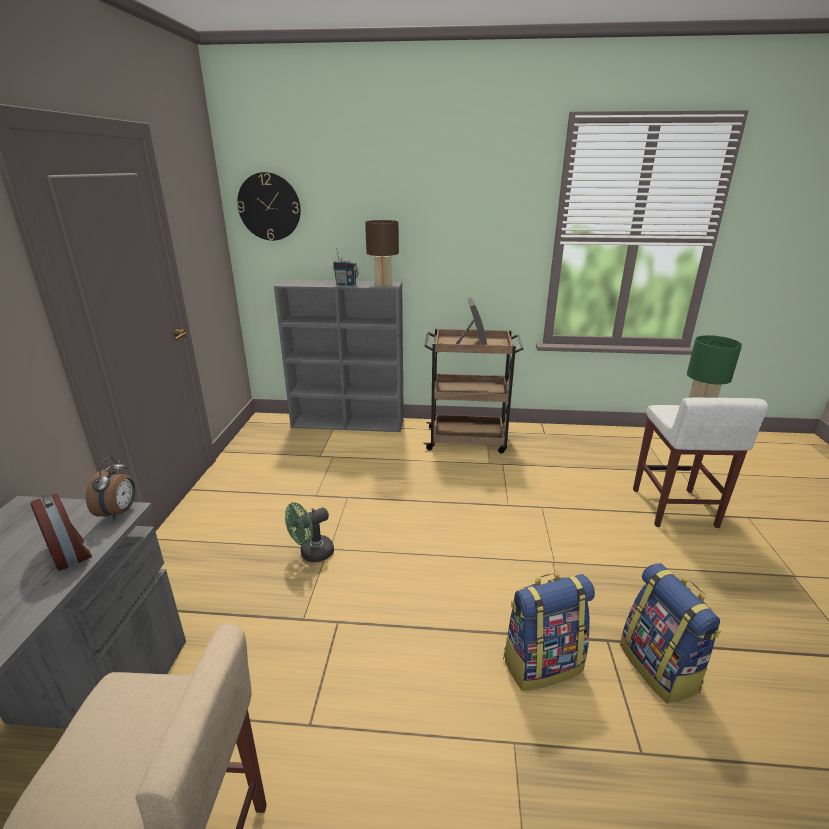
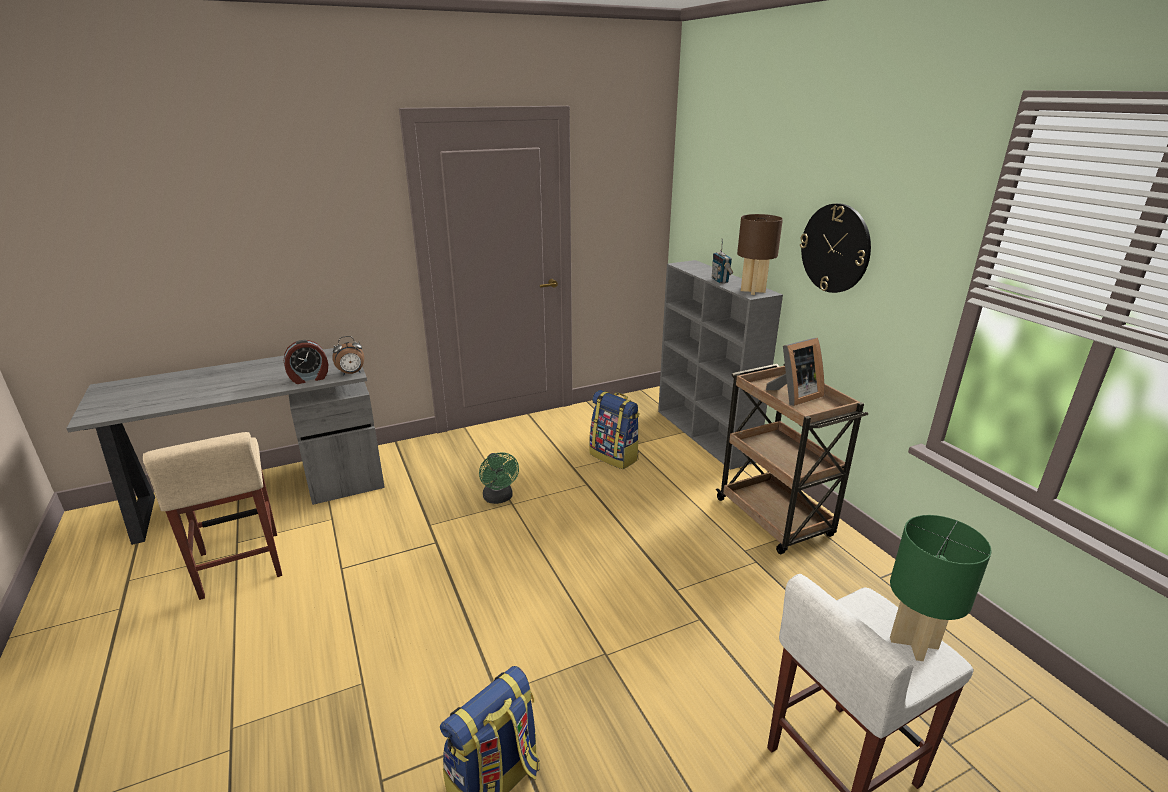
camera: 60 degrees right, 0 degrees up
alarm clock [31,494,92,571] -> alarm clock turned 45 degrees clockwise [284,340,328,384]
wall clock [237,172,301,241] -> wall clock moved to [800,203,871,293]
green fan [285,502,334,562] -> green fan turned 135 degrees counterclockwise [479,452,519,504]
backpack [503,573,595,691] -> backpack moved to [589,390,640,469]

